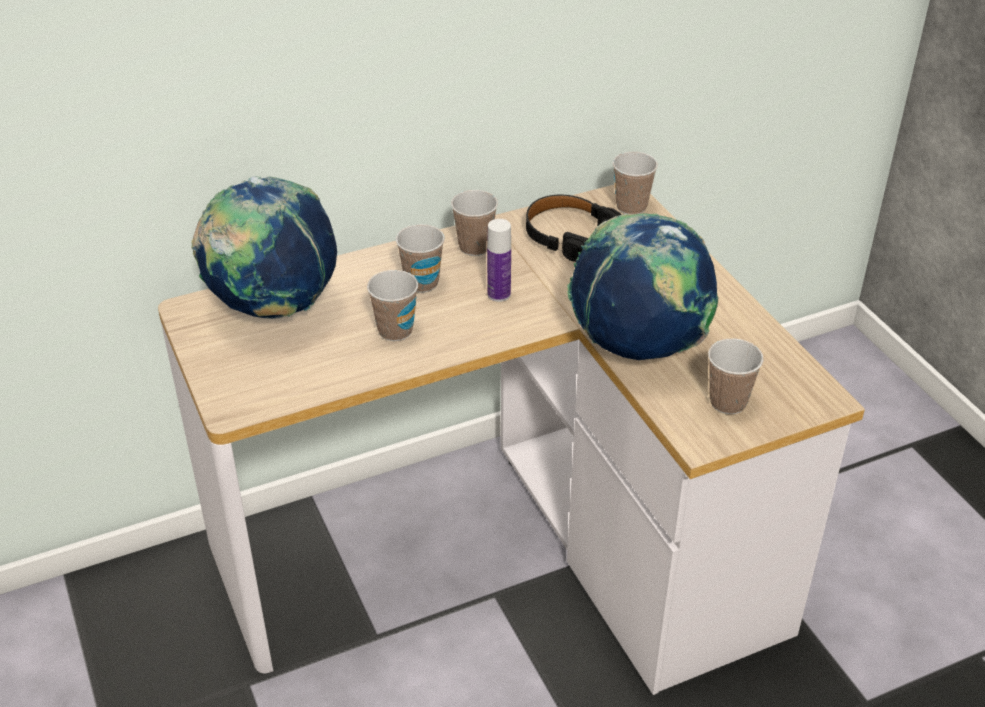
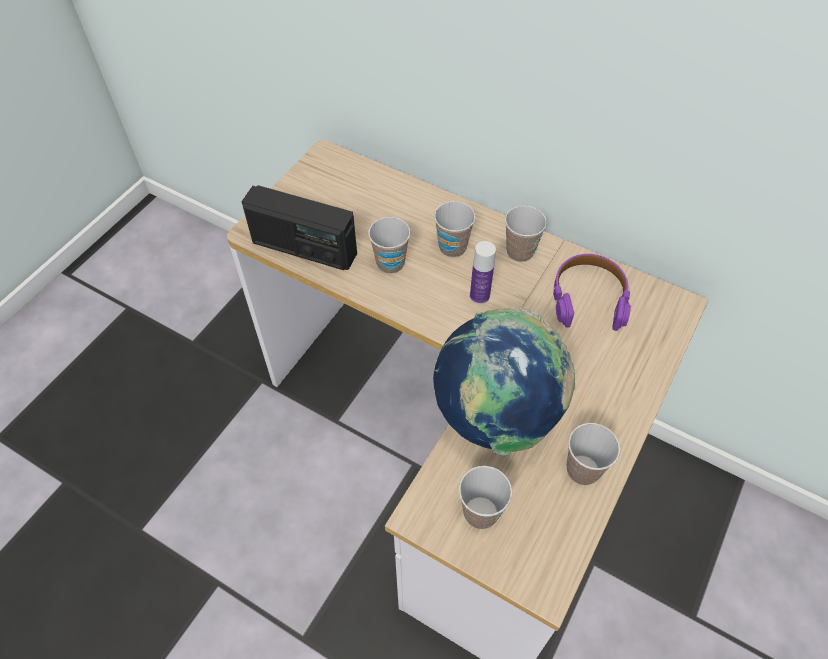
camera: 55 degrees right, 15 degrees up
globe [191,176,337,319] -> none
black headphones [526,195,621,262] -> purple headphones [553,254,631,331]
cup [613,152,658,215] -> cup moved to [567,423,620,485]
none -> radio [242,185,357,270]

